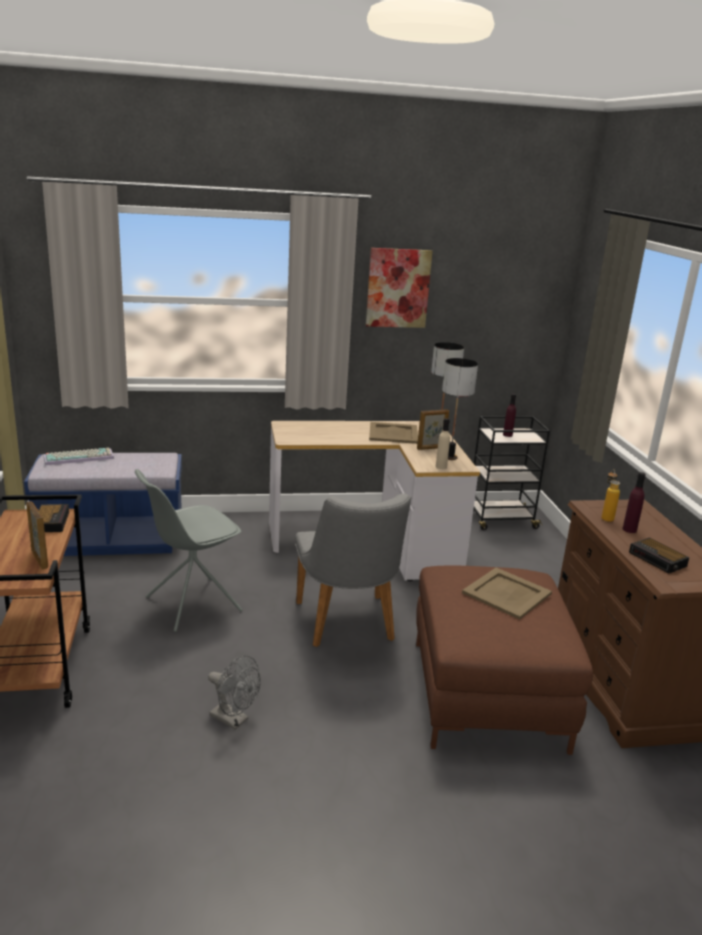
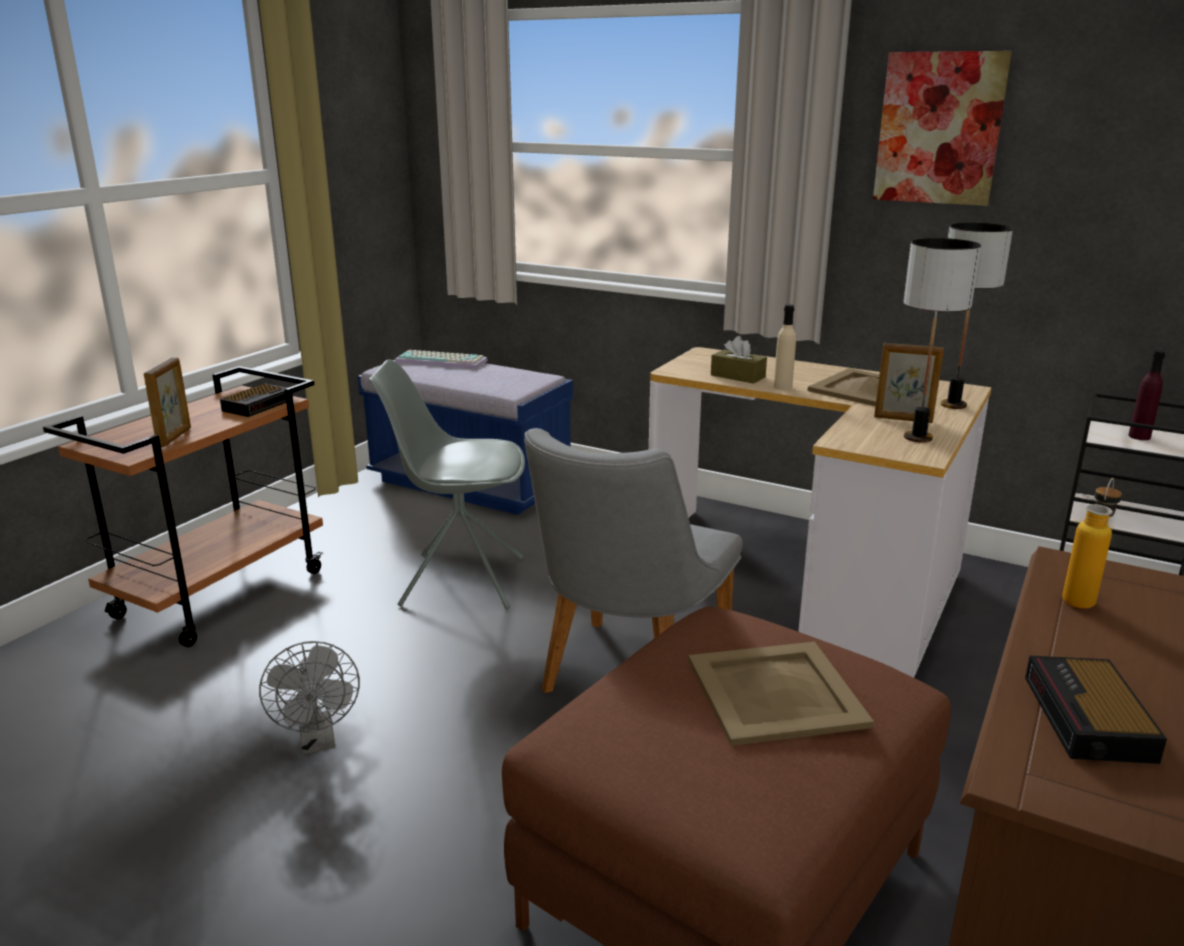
camera: 40 degrees right, 0 degrees up
beige bottle [436,418,450,469] -> beige bottle moved to [774,304,796,390]
purple bottle [623,472,646,533] -> none
none -> brown tissue box [711,336,767,384]

